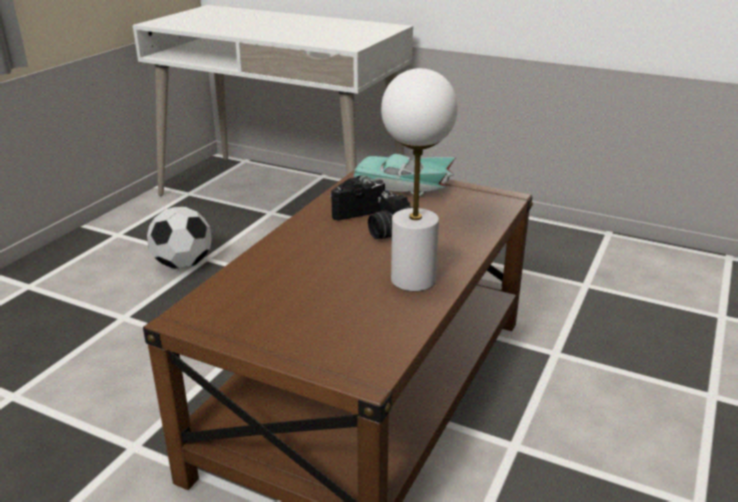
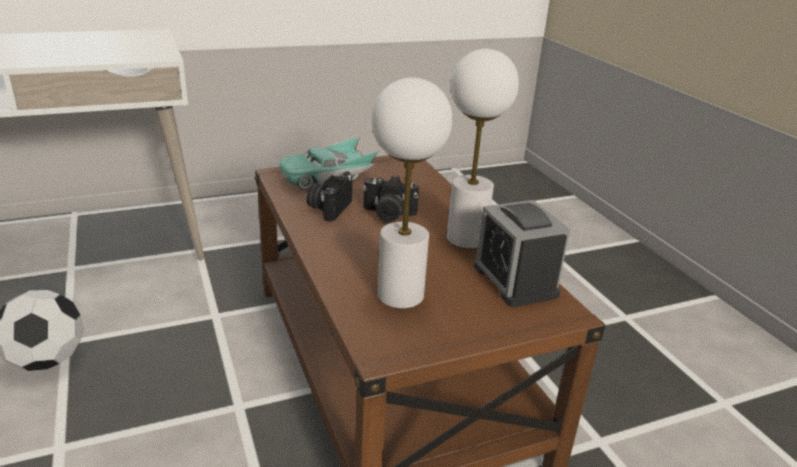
camera: 50 degrees left, 0 degrees up
none -> white table lamp [371,77,452,309]
none -> alarm clock [474,200,570,307]

